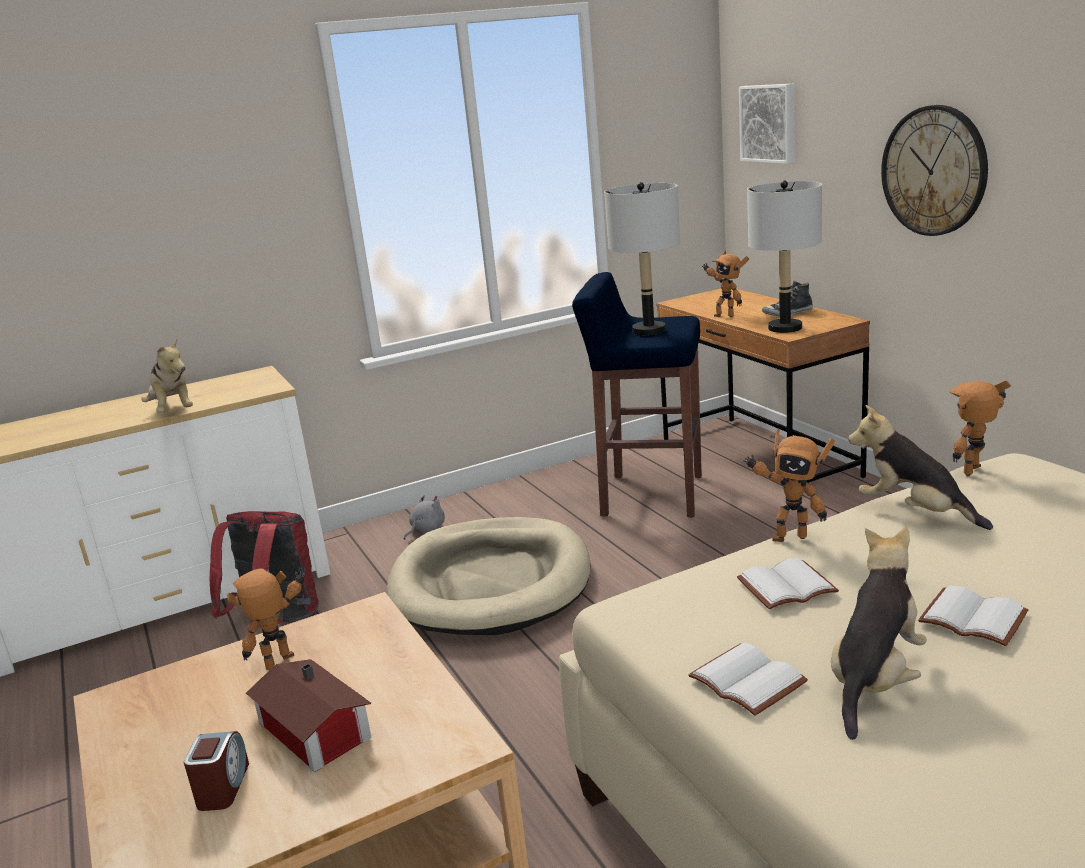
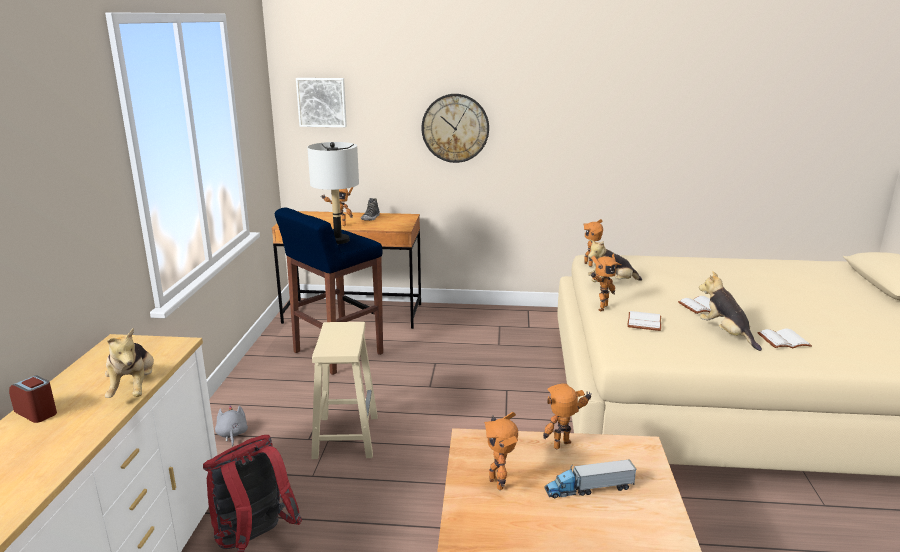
camera: 60 degrees left, 0 degrees up
plush toy [141,338,193,412] -> plush toy turned 75 degrees clockwise [105,328,154,398]
alarm clock [184,731,249,811] -> alarm clock moved to [9,375,57,423]
toy house [246,659,372,772] -> toy truck [544,459,637,498]
beige dog bed [387,517,591,635] -> beige stool [311,322,378,459]
white book [688,642,808,716] -> white book moved to [758,329,812,348]
grey table lamp [747,180,822,333] -> none
none -> toy robot [543,383,592,449]

